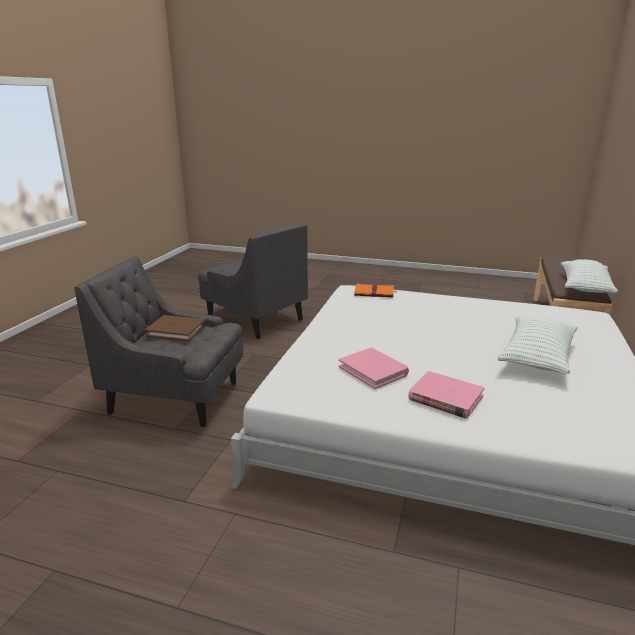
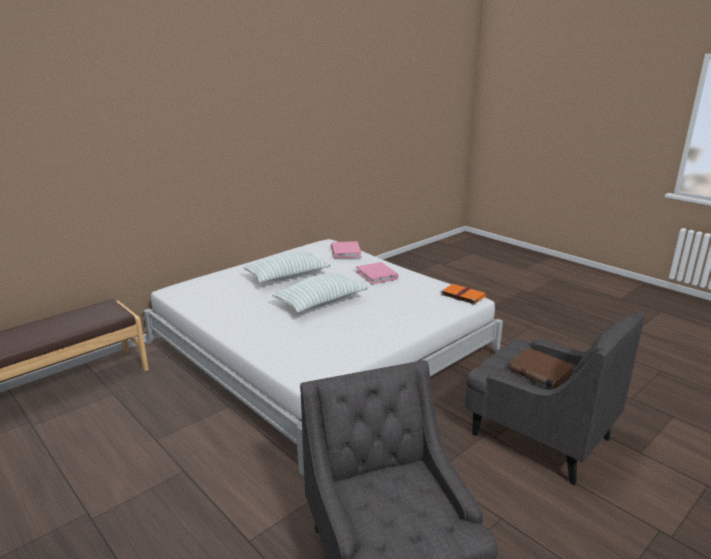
camera: 150 degrees left, 0 degrees up
pink book [339,347,409,389] -> pink book moved to [331,241,361,259]
orange book [354,284,397,298] -> orange book moved to [440,284,486,305]
pillow [561,259,618,293] -> pillow moved to [272,273,368,313]

